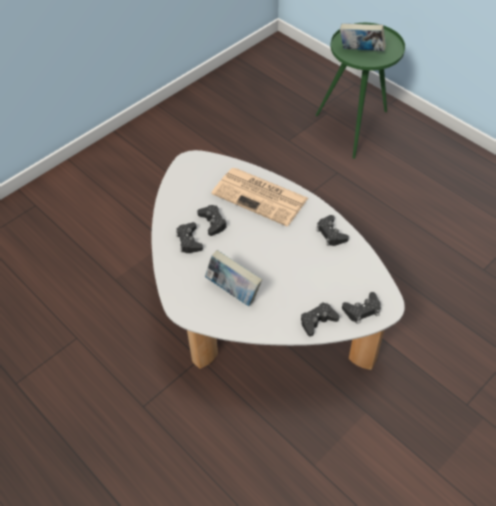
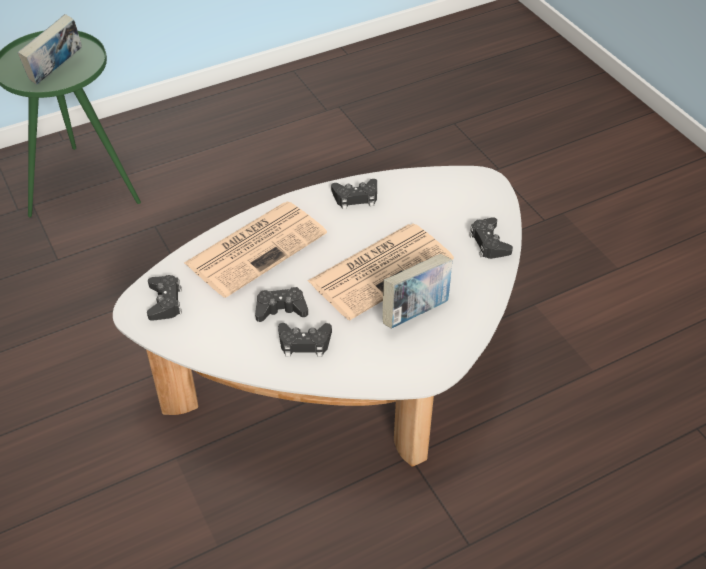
camera: 75 degrees left, 5 degrees down
black game controller [342,292,381,324] -> black game controller moved to [147,275,182,321]
none -> newspaper [308,224,454,320]

